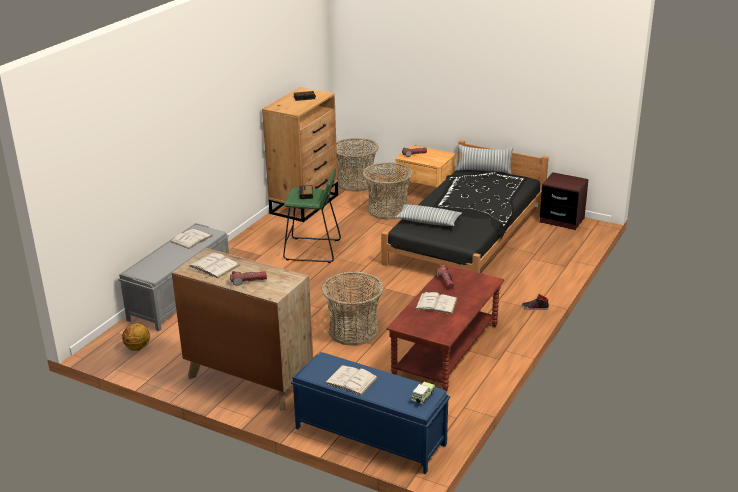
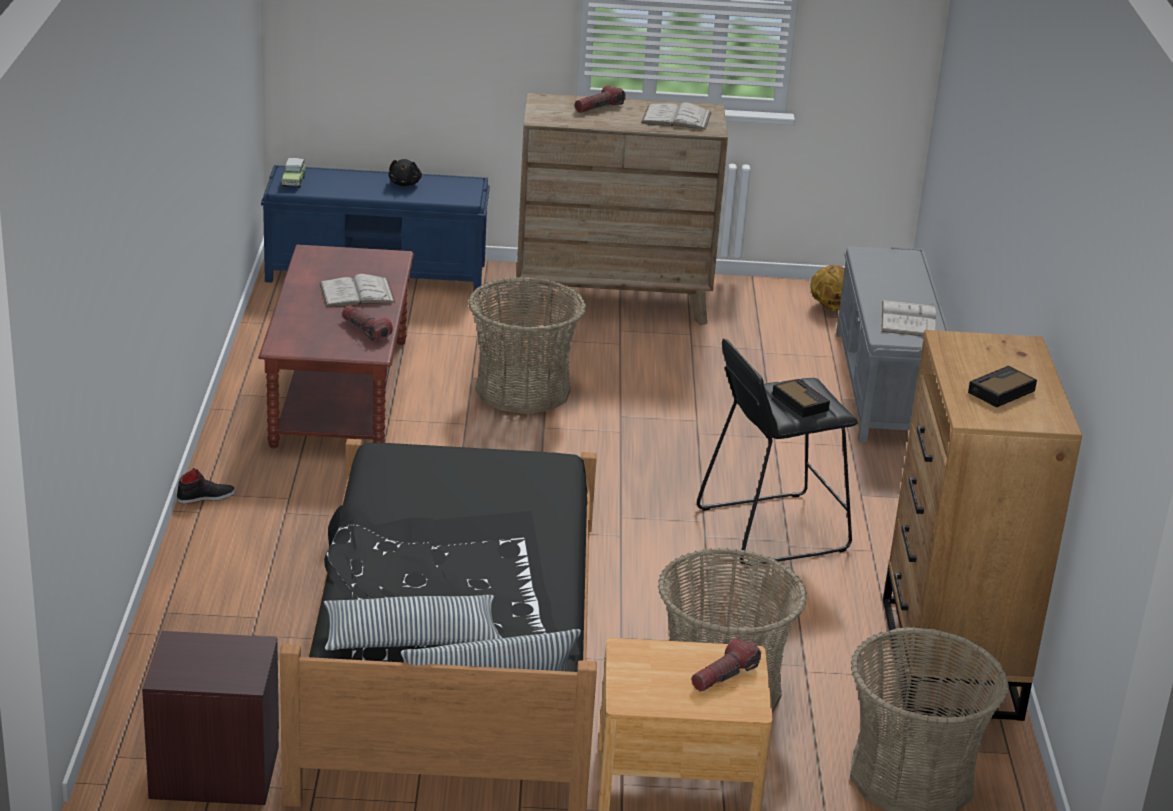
camera: 150 degrees right, 0 degrees up
green stool [283,168,341,263] -> black stool [697,338,858,566]
white book [325,365,378,396] -> black plush toy [388,159,422,186]
pillow [395,204,462,226] -> pillow moved to [323,595,502,650]

